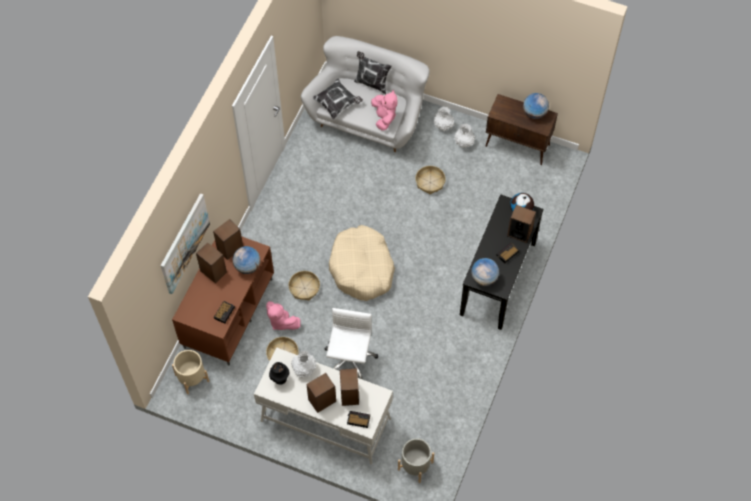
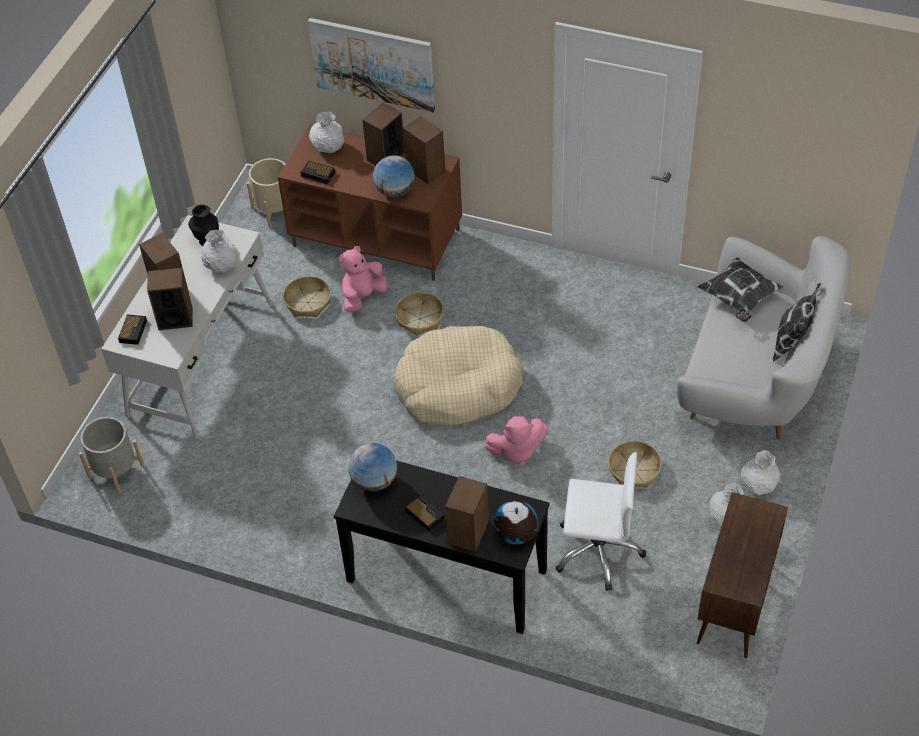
camera: 90 degrees right, 10 degrees down
white office chair [325,308,378,380] -> white office chair moved to [555,452,646,591]
pink plush toy [371,90,397,130] -> pink plush toy moved to [485,416,548,465]
globe [523,93,549,119] -> none
none -> white vase [309,112,345,153]

